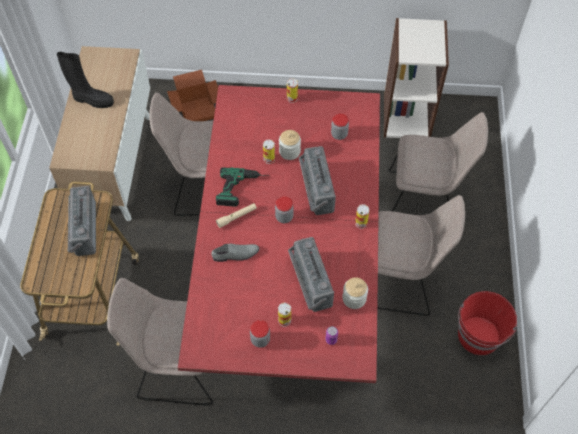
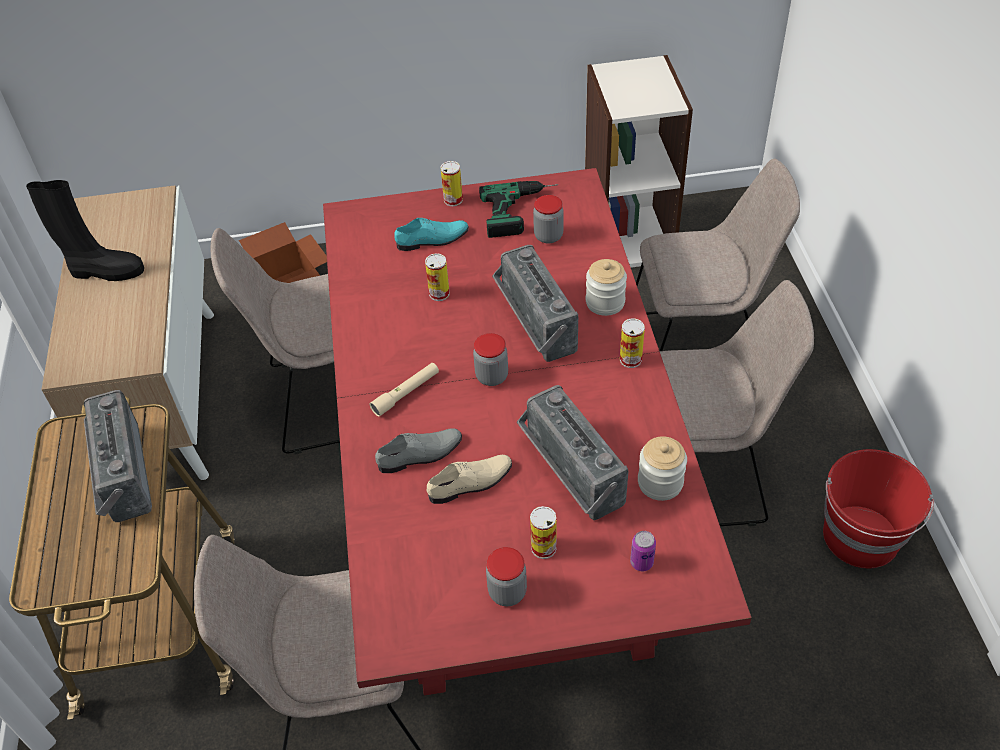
camera: 10 degrees left, 10 degrees down
power drill [216,167,268,207] -> power drill moved to [479,181,559,238]
jar [279,130,301,160] -> jar moved to [586,259,627,316]
none -> turquoise shoe [394,218,469,251]
none -> beige shoe [427,455,512,504]

